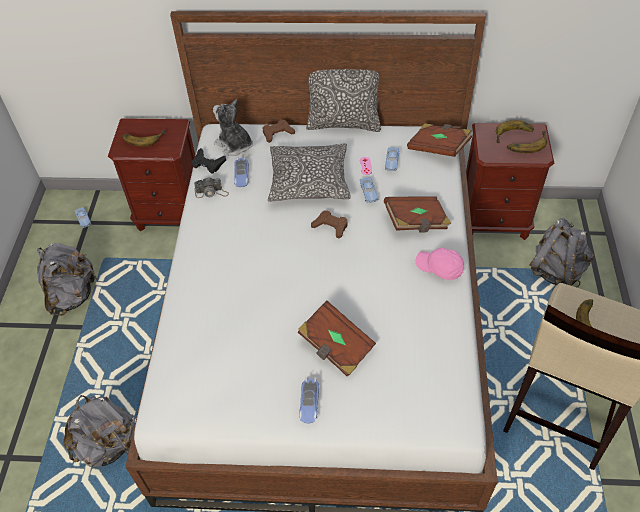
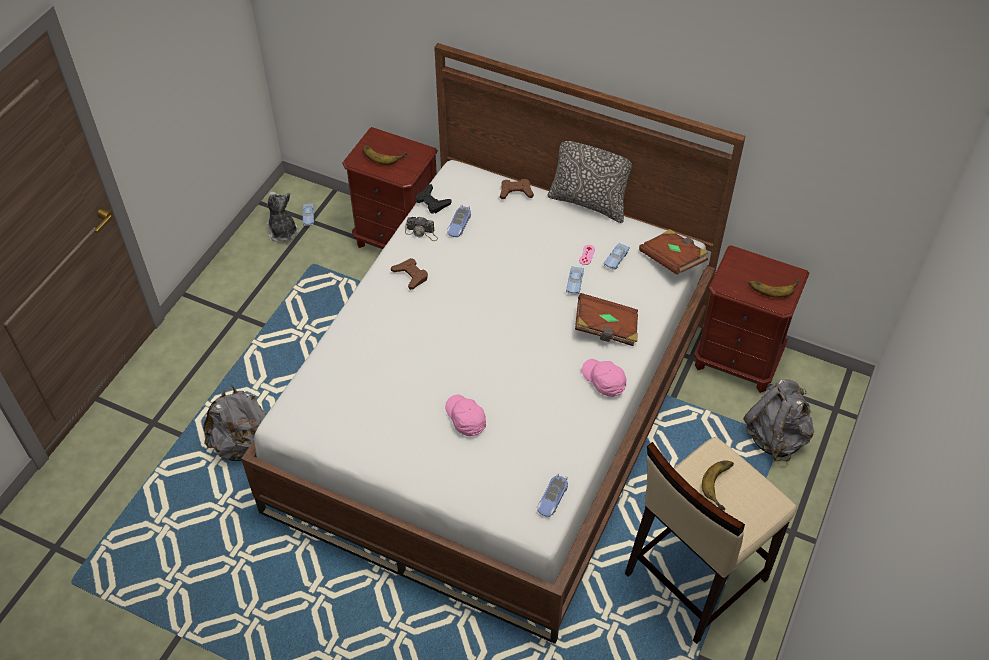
camera: 20 degrees right, 0 degrees up
grey backpack [37,243,98,316] -> none
plush toy [213,99,253,156] -> plush toy moved to [266,192,299,242]
pillow [268,143,351,202] -> none
brown book [298,300,376,377] -> pink cap [445,395,486,436]
toy car [299,377,319,423] -> toy car moved to [537,473,568,517]
brown game controller [311,210,348,239] -> brown game controller moved to [391,258,428,290]
banana [496,120,534,143] -> none

